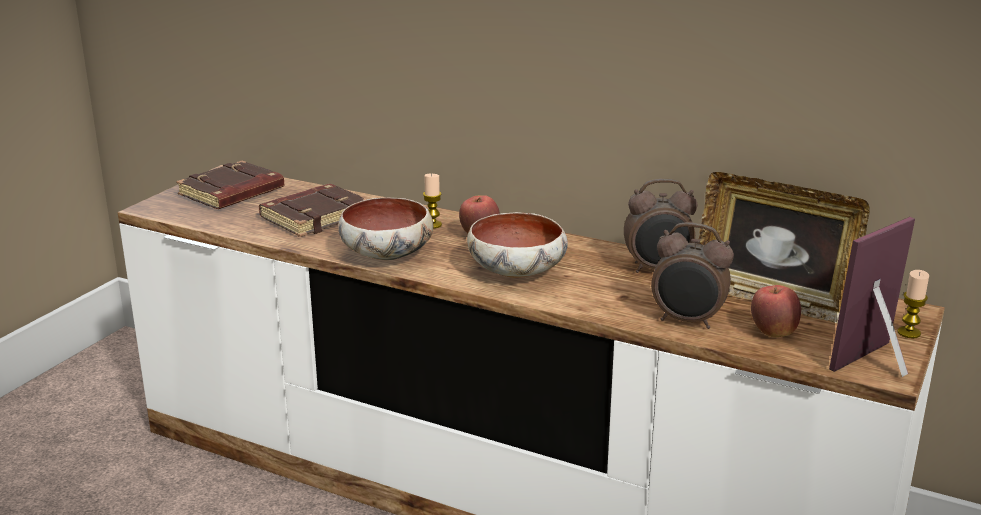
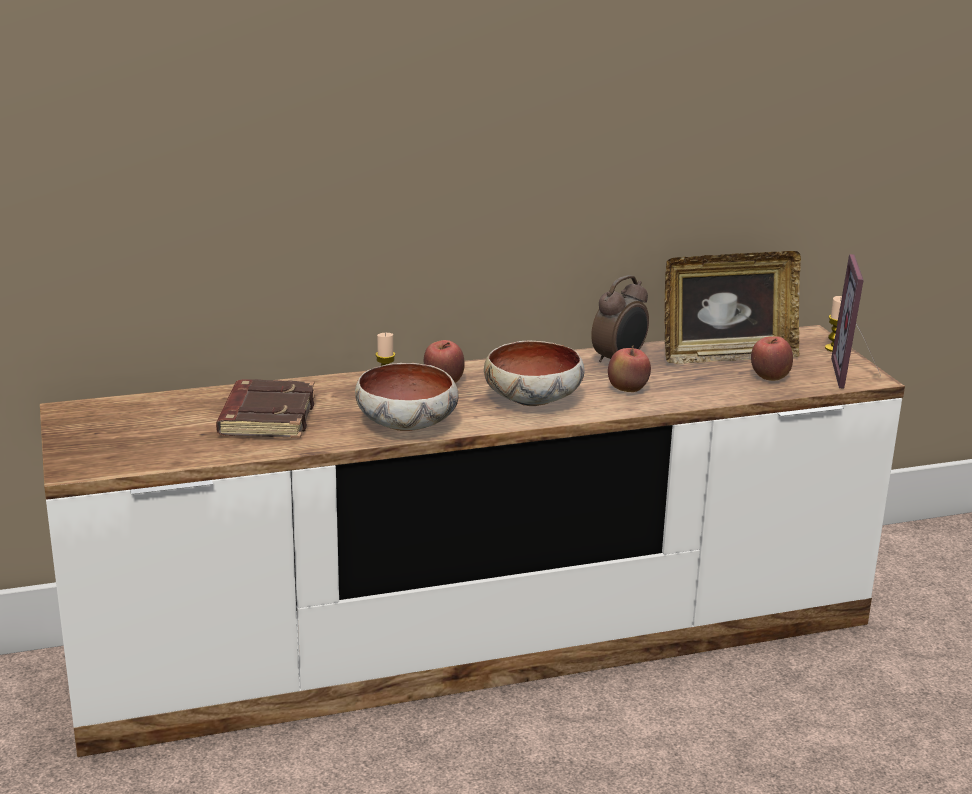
camera: 45 degrees left, 0 degrees up
brown book [176,160,284,209] -> none
alarm clock [651,222,734,329] -> none
none -> apple [608,346,651,392]

